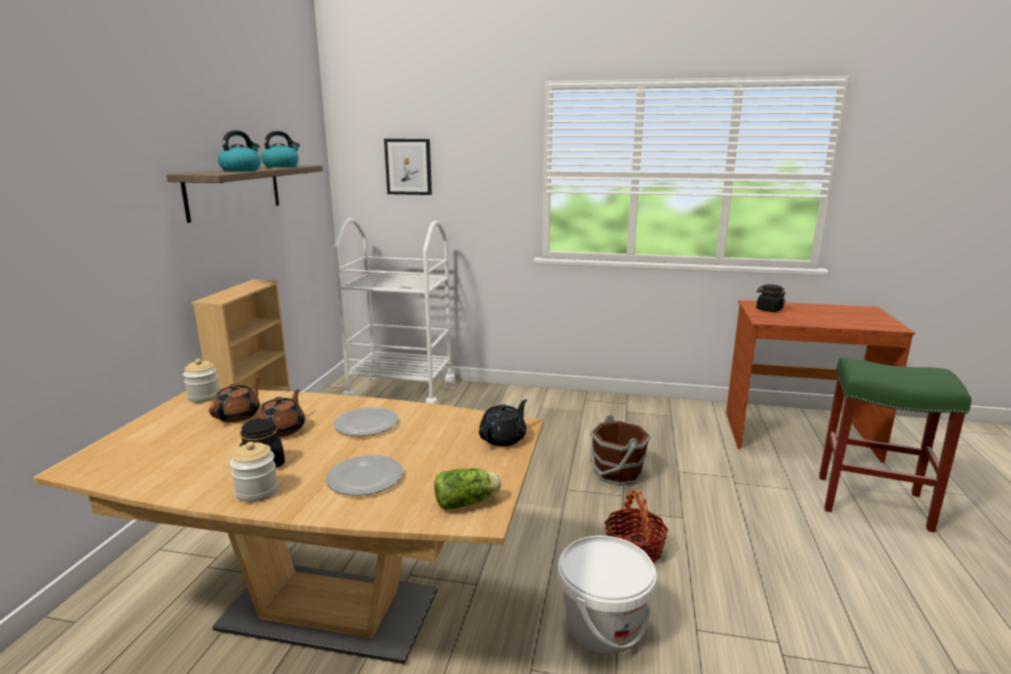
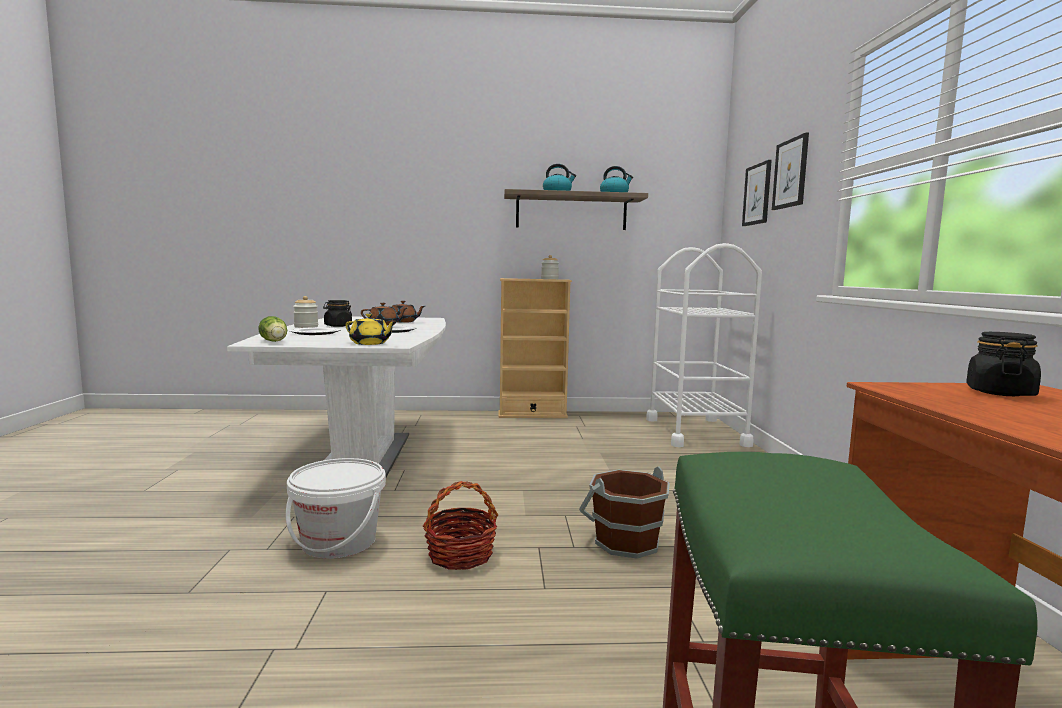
camera: 75 degrees right, 10 degrees down
brown dining table [33,389,543,664] -> white dining table [227,317,446,477]
jar [183,359,220,403] -> jar moved to [541,255,559,279]
black teapot [479,399,527,446] -> yellow teapot [346,314,396,345]
none -> picture [772,133,809,210]

